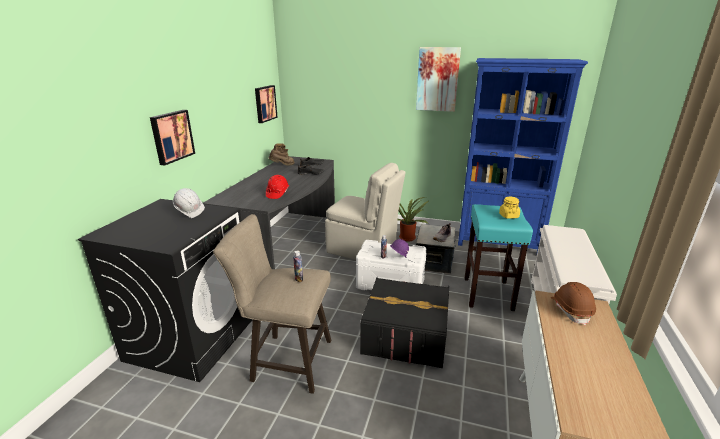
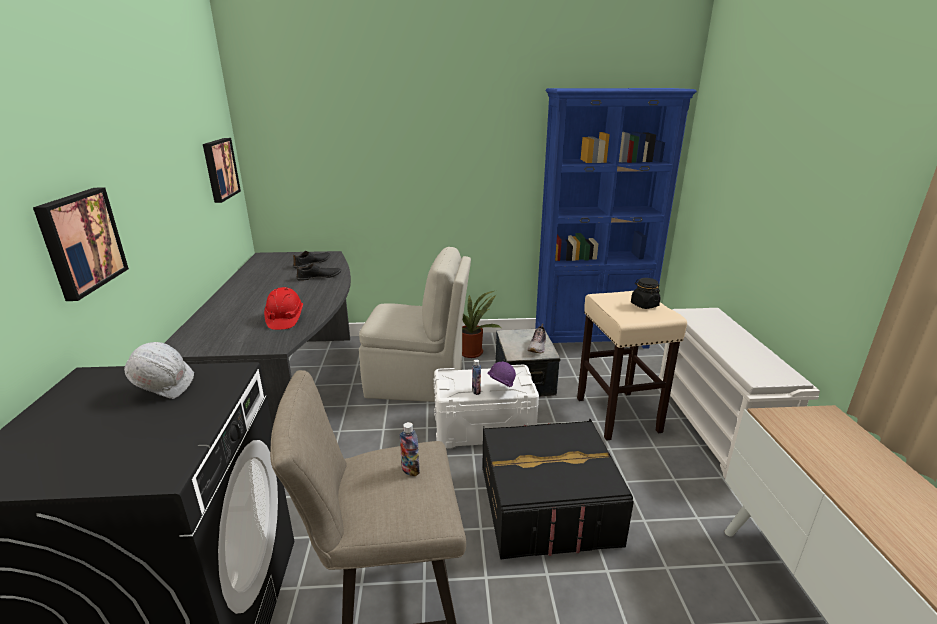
camera: 20 degrees left, 0 degrees up
brown boot [268,144,294,165] -> none
picture [416,47,461,112] -> none
turquoise stool [464,204,533,311] -> beige stool [577,291,687,441]
yellow jar [499,197,520,219] -> black jar [631,278,661,309]
brown hard hat [551,282,596,326] -> none

